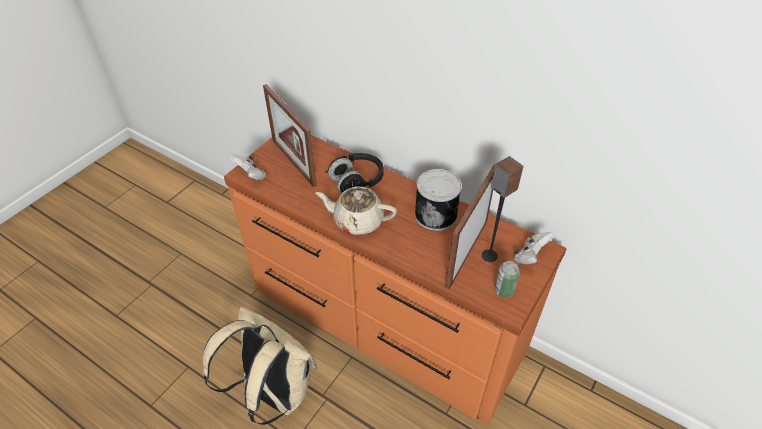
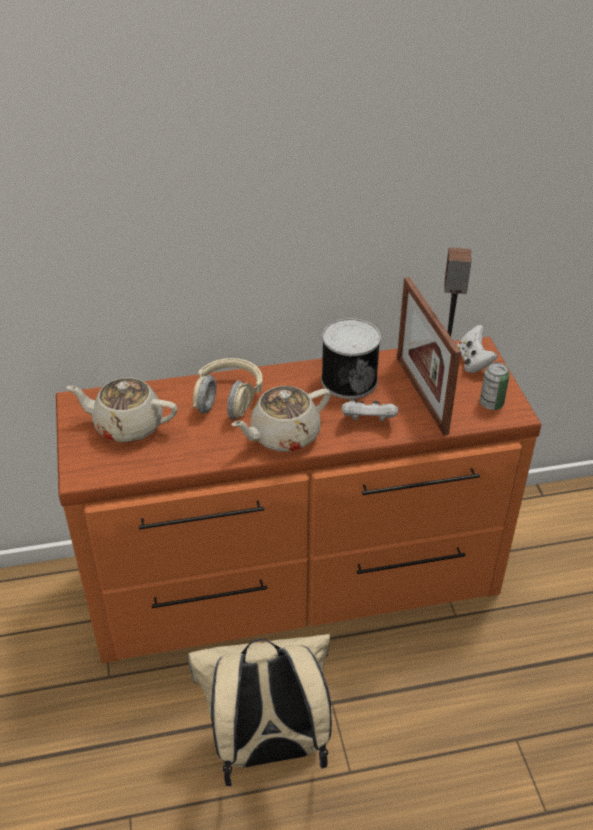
camera: 45 degrees left, 5 degrees down
white game controller [230,155,266,180] -> white game controller moved to [341,399,398,421]
picture frame [263,84,317,187] -> beige teapot [66,378,177,443]
black headphones [325,153,383,193] -> beige headphones [193,358,263,420]

